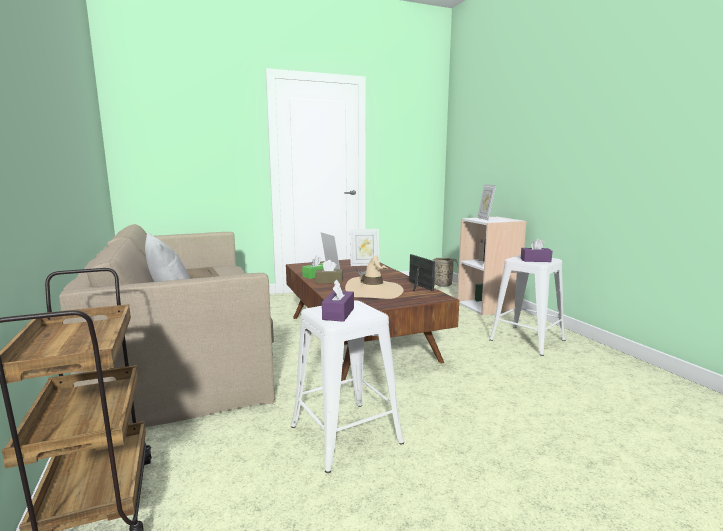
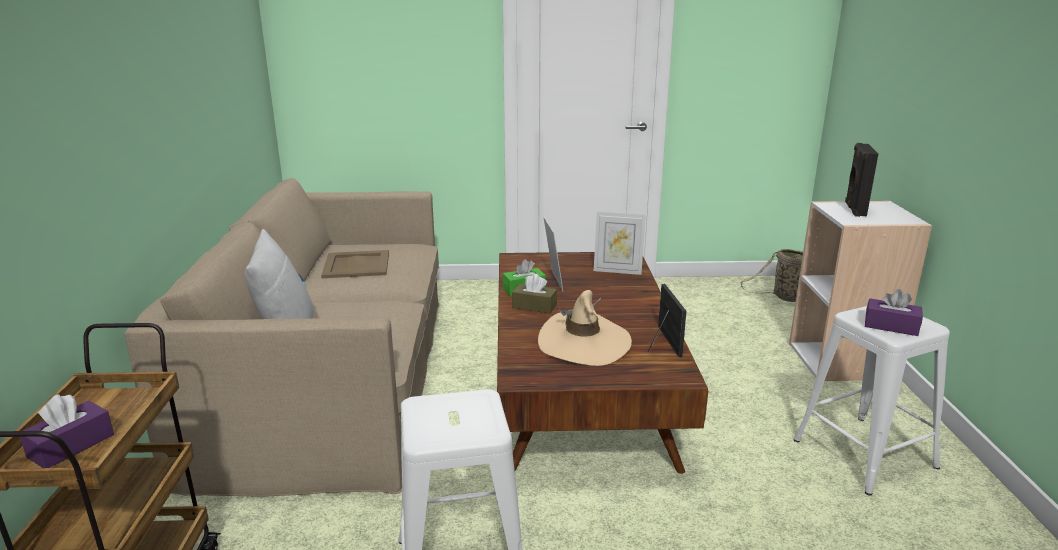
camera: 20 degrees right, 10 degrees up
purple tissue box [322,279,354,322] -> purple tissue box moved to [20,394,114,468]
picture frame [477,184,496,221] -> black speaker [845,143,878,217]

